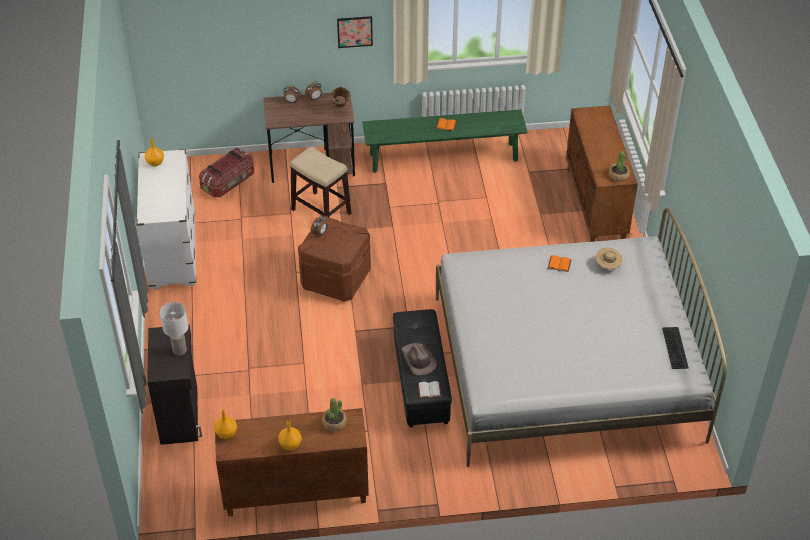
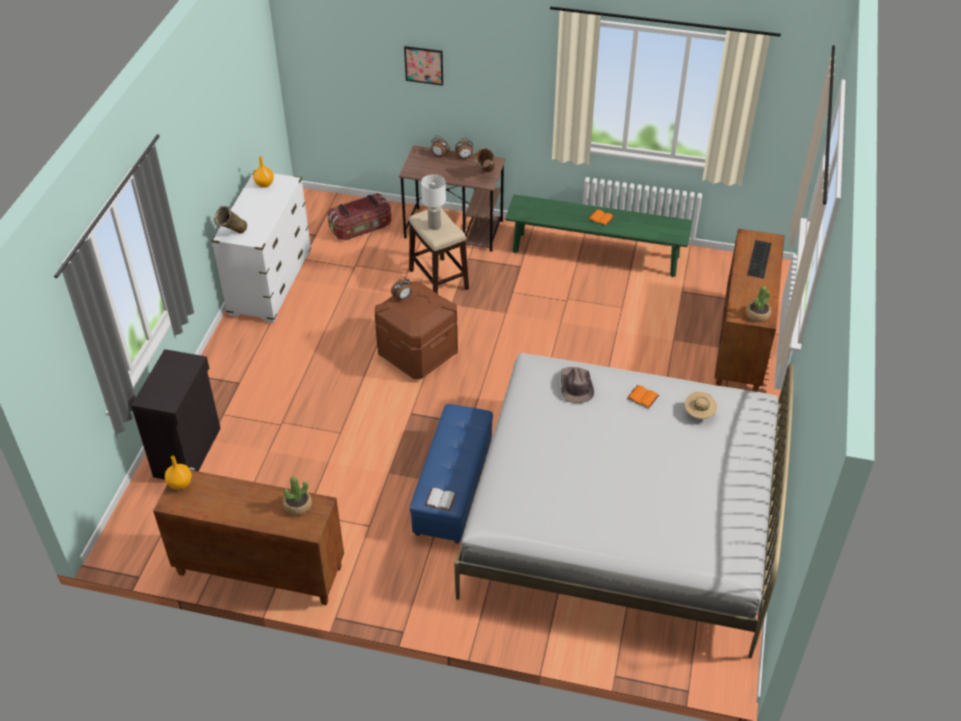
camera: 20 degrees right, 0 degrees up
white table lamp [160,302,188,356] -> white table lamp moved to [421,174,446,230]
orange vase [278,421,301,450] -> none
picture [337,16,373,48] -> picture moved to [404,46,443,86]
black ottoman [393,309,452,427] -> blue ottoman [410,404,493,544]
brown hat [401,343,437,375] -> brown hat moved to [561,367,594,403]
keyboard [662,327,689,369] -> keyboard moved to [747,240,772,278]
none -> beige vase [214,206,247,234]

